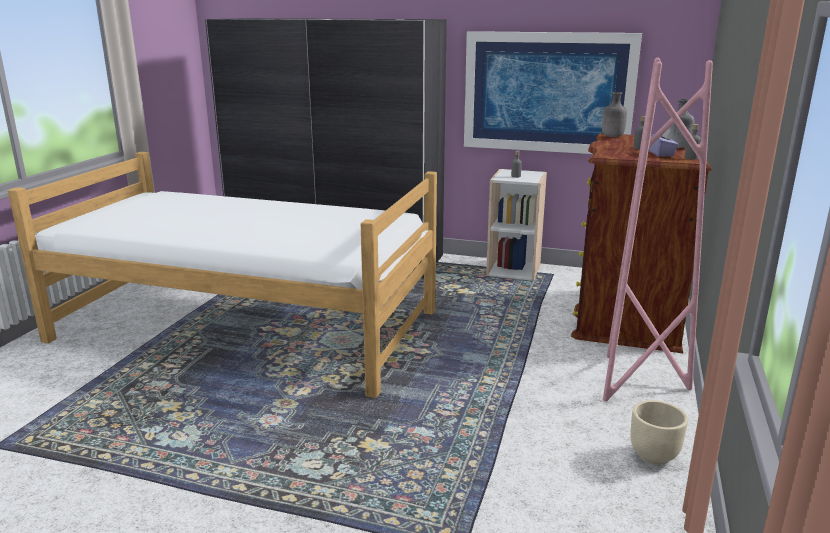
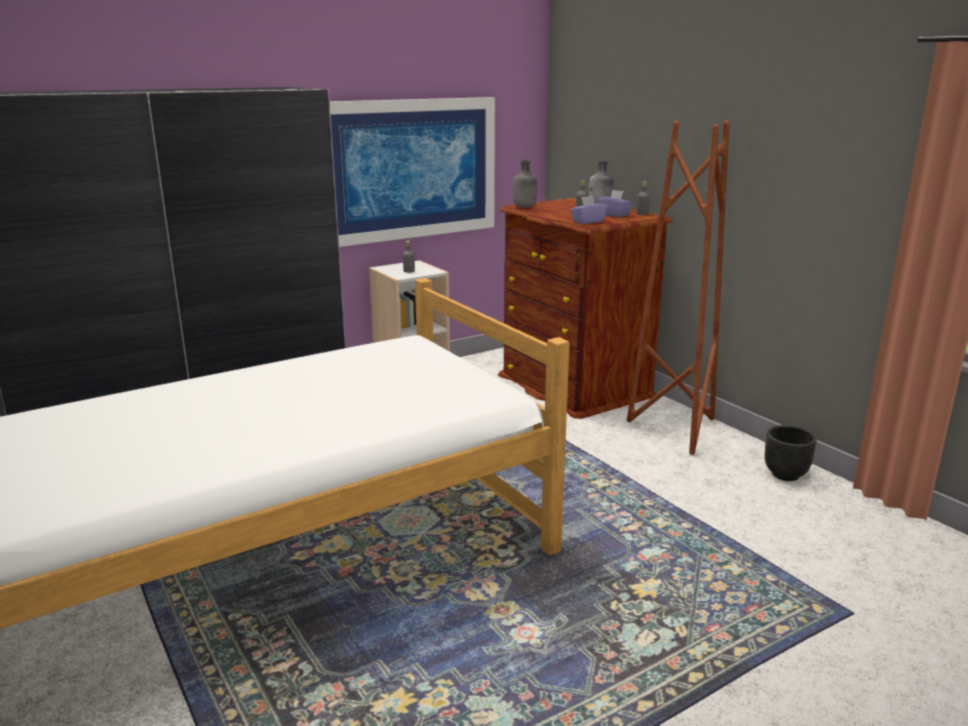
camera: 50 degrees left, 0 degrees up
pink clothes rack [603,58,713,401] -> brown clothes rack [627,121,730,455]
beige planter [630,400,688,465] -> black planter [765,425,817,481]
none -> purple tissue box [570,196,607,224]

